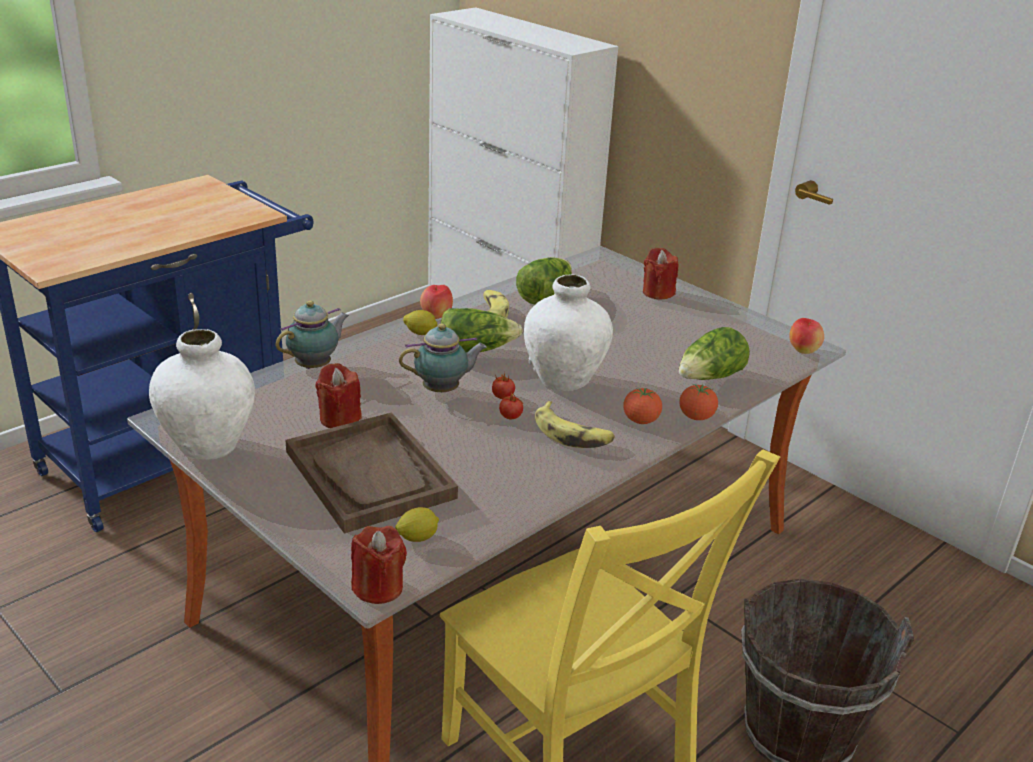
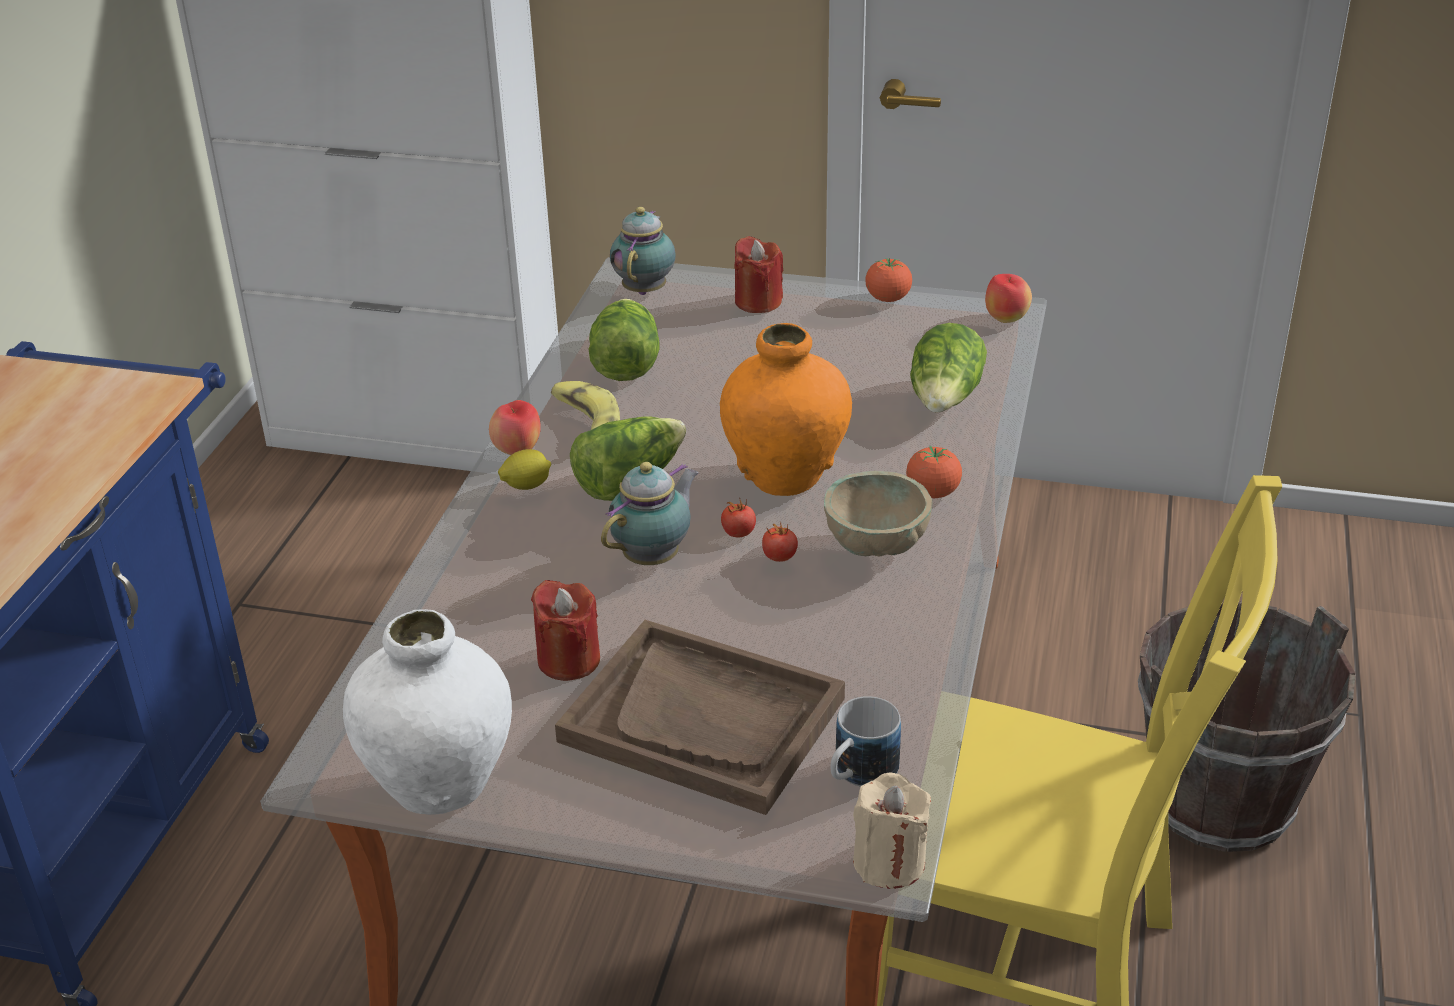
camera: 30 degrees left, 5 degrees up
teapot [276,300,349,369] -> teapot moved to [610,207,676,295]
red candle [351,526,407,604] -> beige candle [853,772,931,889]
lemon [395,507,439,542] -> mug [831,696,901,787]
white vase [524,274,613,391] -> orange vase [720,323,852,496]
banana [535,401,615,448] -> beige bowl [824,471,932,556]
tomato [679,384,718,420] -> tomato moved to [865,258,912,302]

